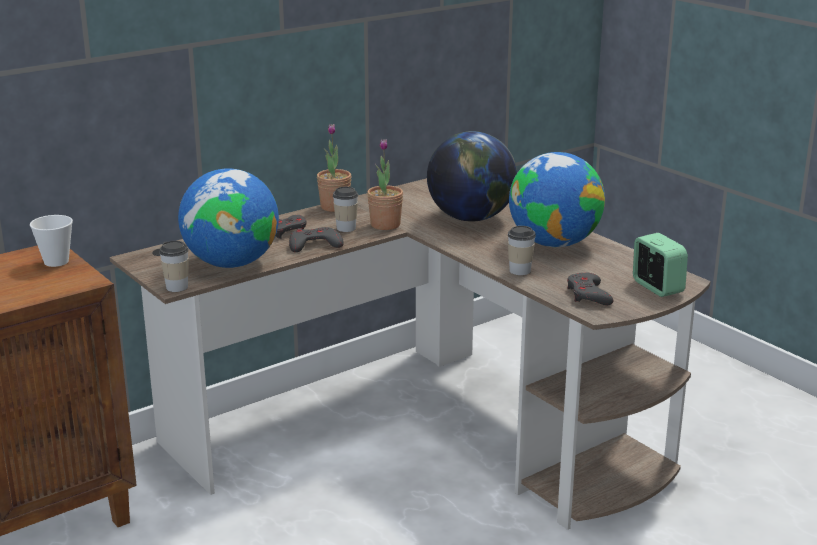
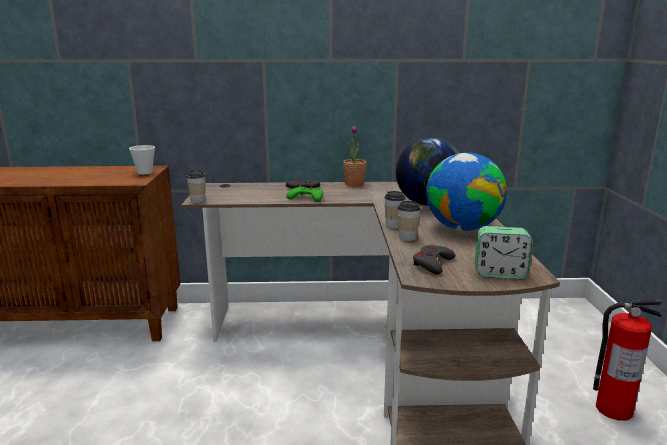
camera: 35 degrees right, 5 degrees down
globe [178,168,279,268] -> none
grey game controller [289,227,344,252] -> green game controller [286,185,323,202]
cup [333,187,358,232] -> cup moved to [384,191,406,229]
potted plant [367,139,403,230] -> none
alarm clock [633,233,688,297] -> alarm clock turned 90 degrees clockwise [475,226,533,279]
none -> fire extinguisher [593,300,662,420]

